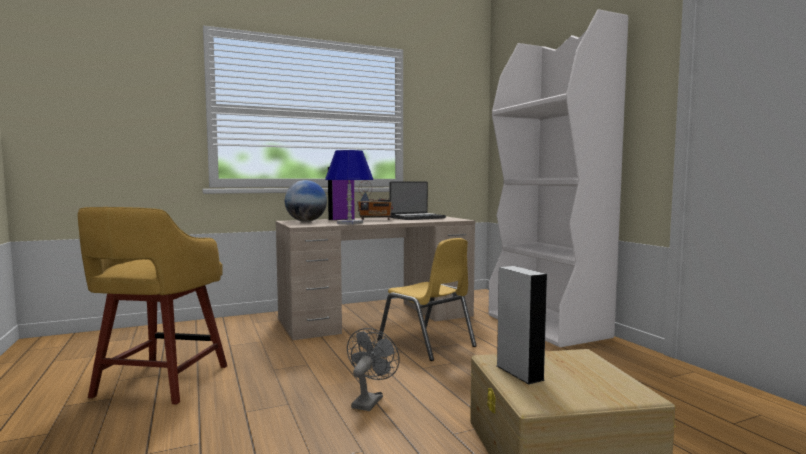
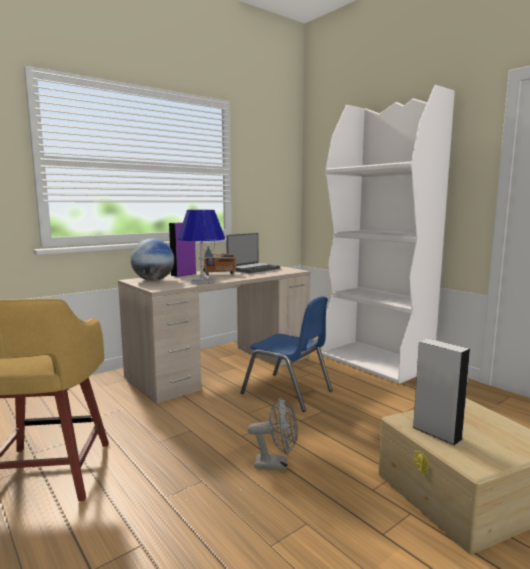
camera: 15 degrees left, 5 degrees up
grey fan [347,328,400,411] -> grey fan turned 90 degrees clockwise [248,397,298,470]
yellow chair [378,238,477,361] -> blue chair [240,296,333,412]

